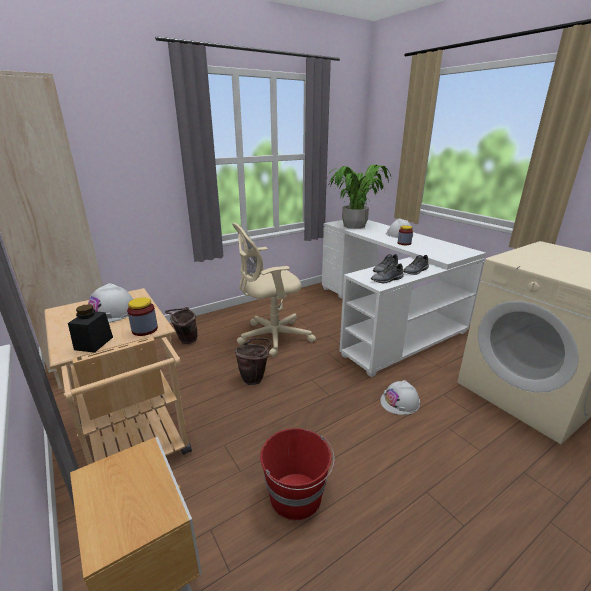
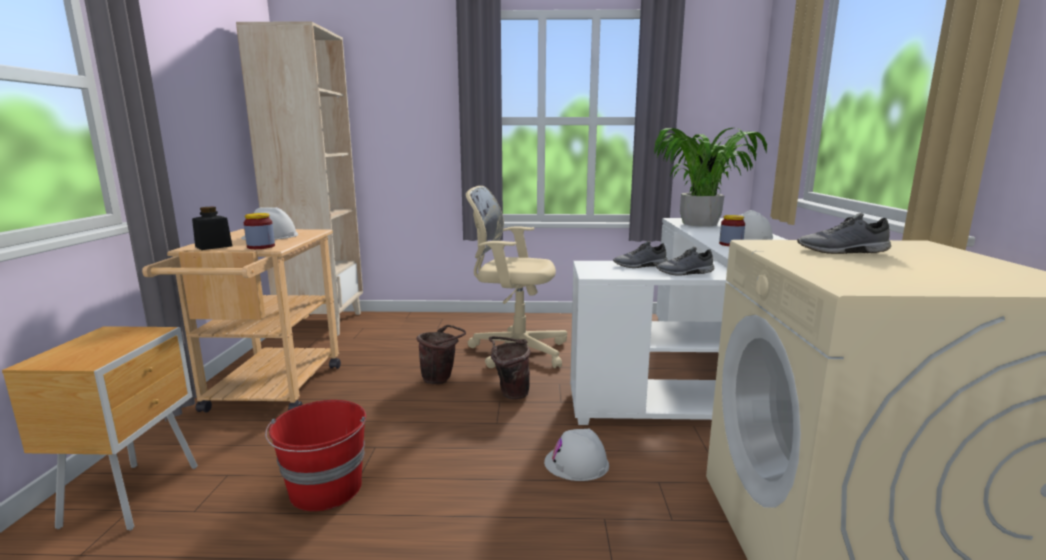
camera: 35 degrees right, 10 degrees down
brown bucket [165,307,198,344] -> brown bucket moved to [489,336,531,399]
grey shoe [371,263,404,283] -> grey shoe moved to [797,213,891,254]

